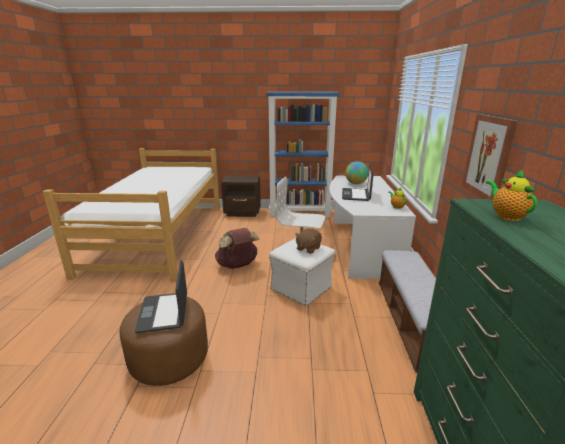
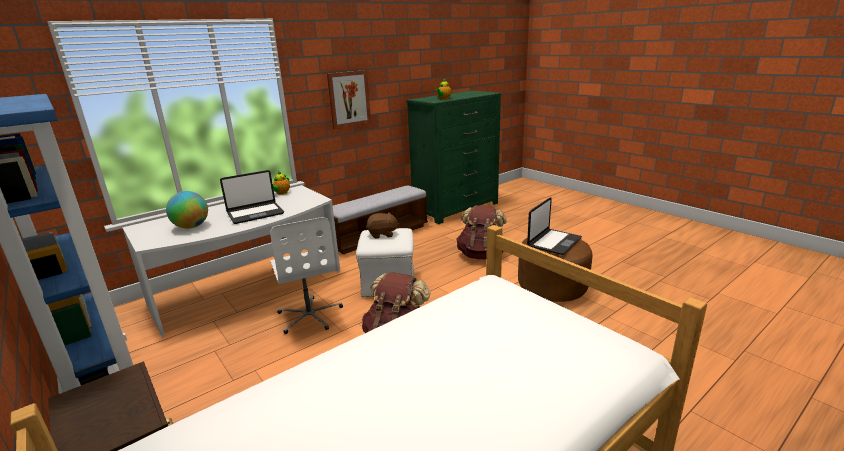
camera: 130 degrees left, 0 degrees up
none -> brown backpack [456,205,507,259]

